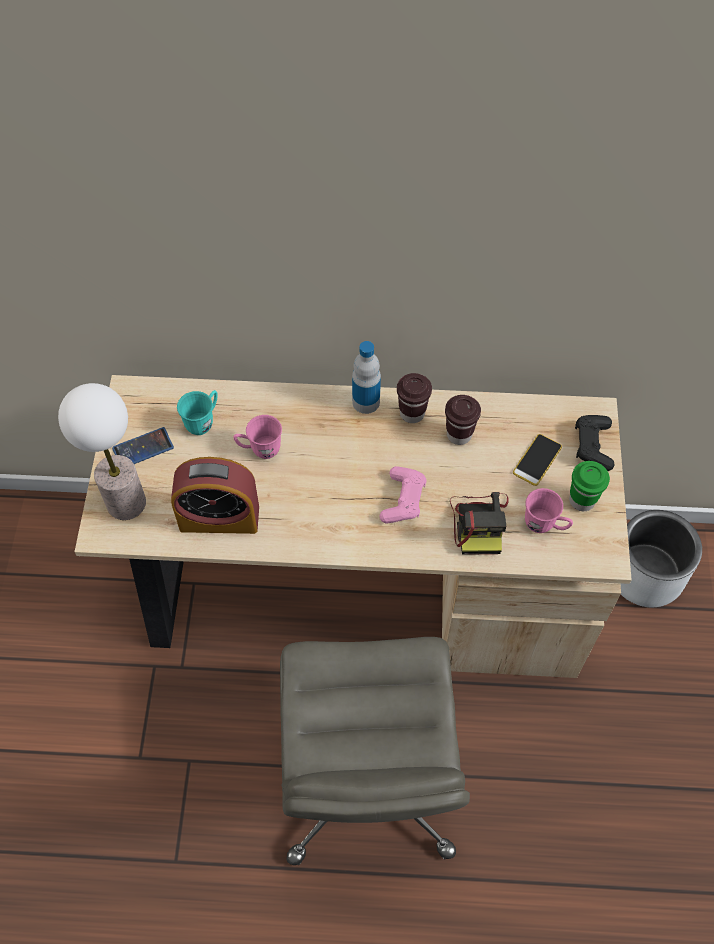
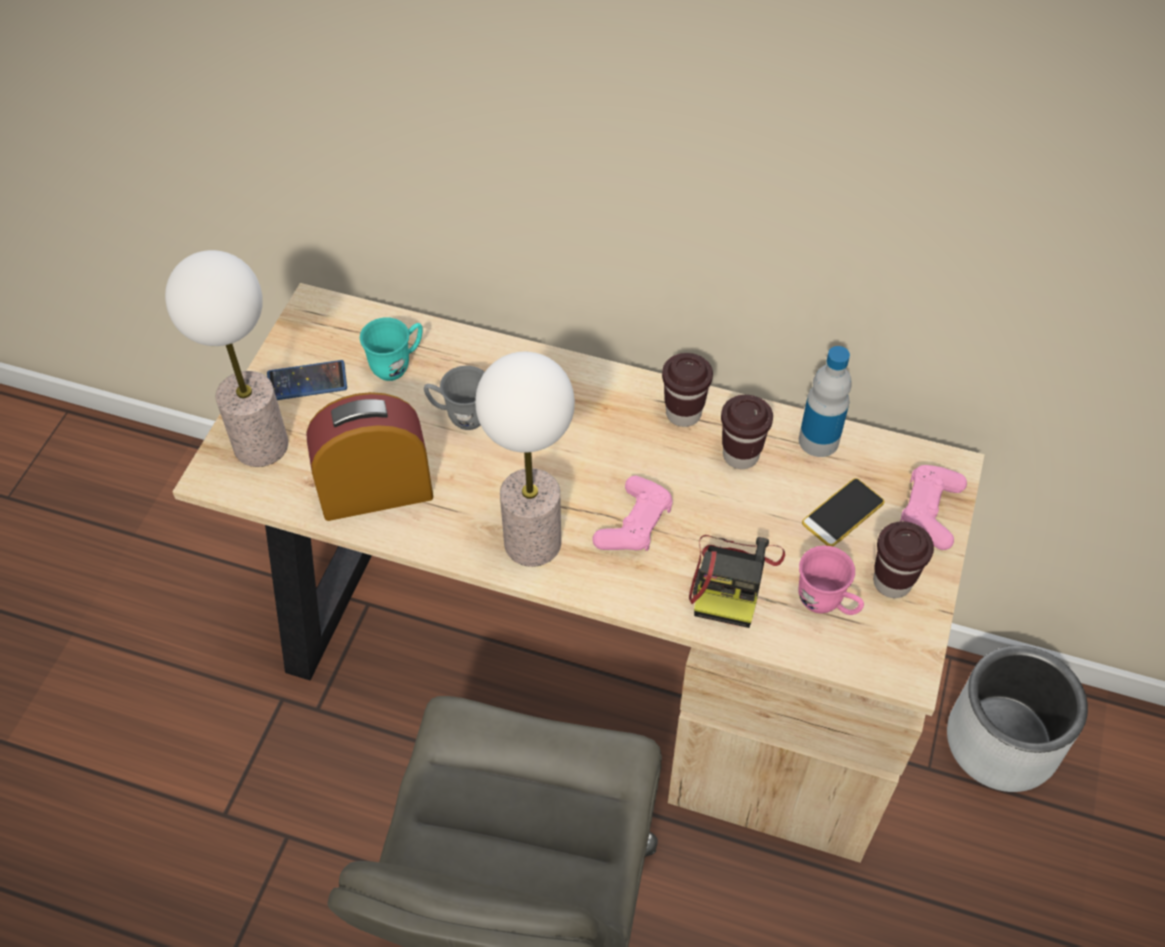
camera: 15 degrees right, 5 degrees down
alarm clock [171,457,259,534] -> alarm clock turned 150 degrees clockwise [306,392,433,521]
pink mug [233,415,282,459] -> grey mug [424,366,484,430]
bottle [352,341,381,414] -> bottle moved to [799,346,852,457]
green cup [569,461,610,511] -> brown cup [873,521,934,598]
black game controller [575,415,614,471] -> pink game controller [900,465,967,550]
none -> table lamp [475,352,575,567]

